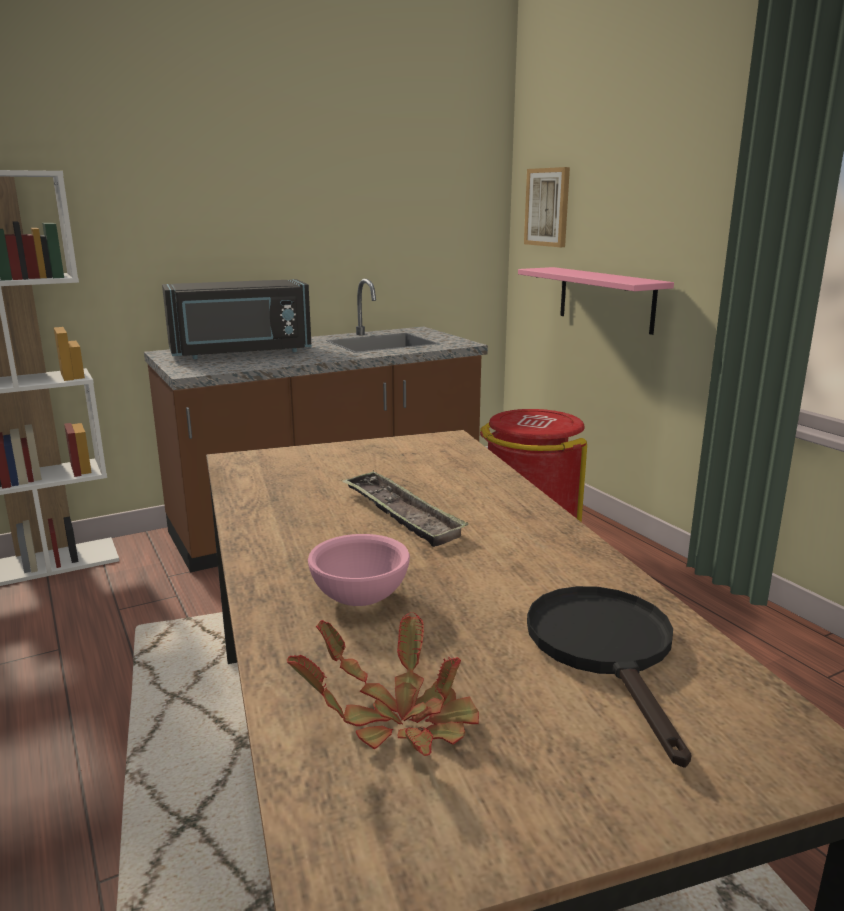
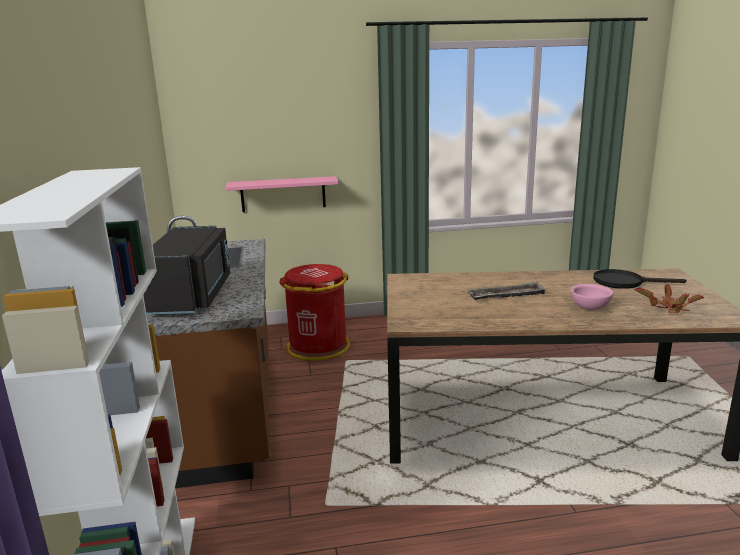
camera: 70 degrees left, 0 degrees up
picture [524,167,570,247] -> none

